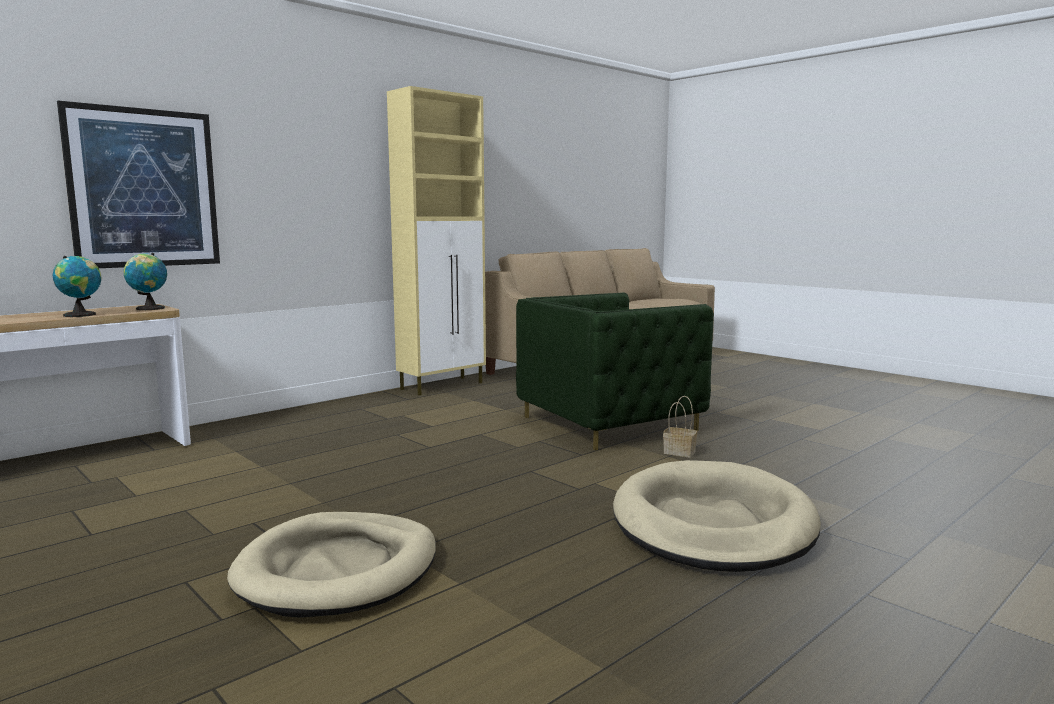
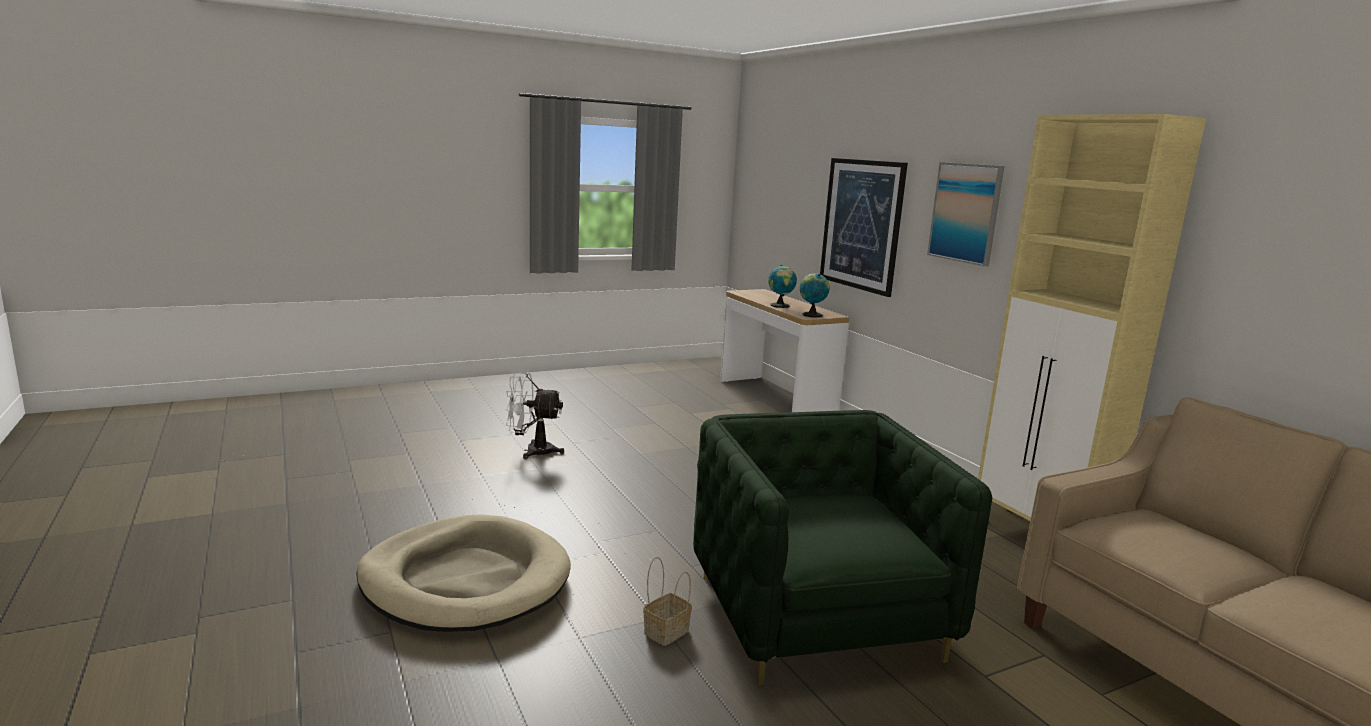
camera: 105 degrees right, 5 degrees up
beige dog bed [227,512,436,618] -> white fan [505,372,564,459]
none -> picture [927,162,1004,266]

